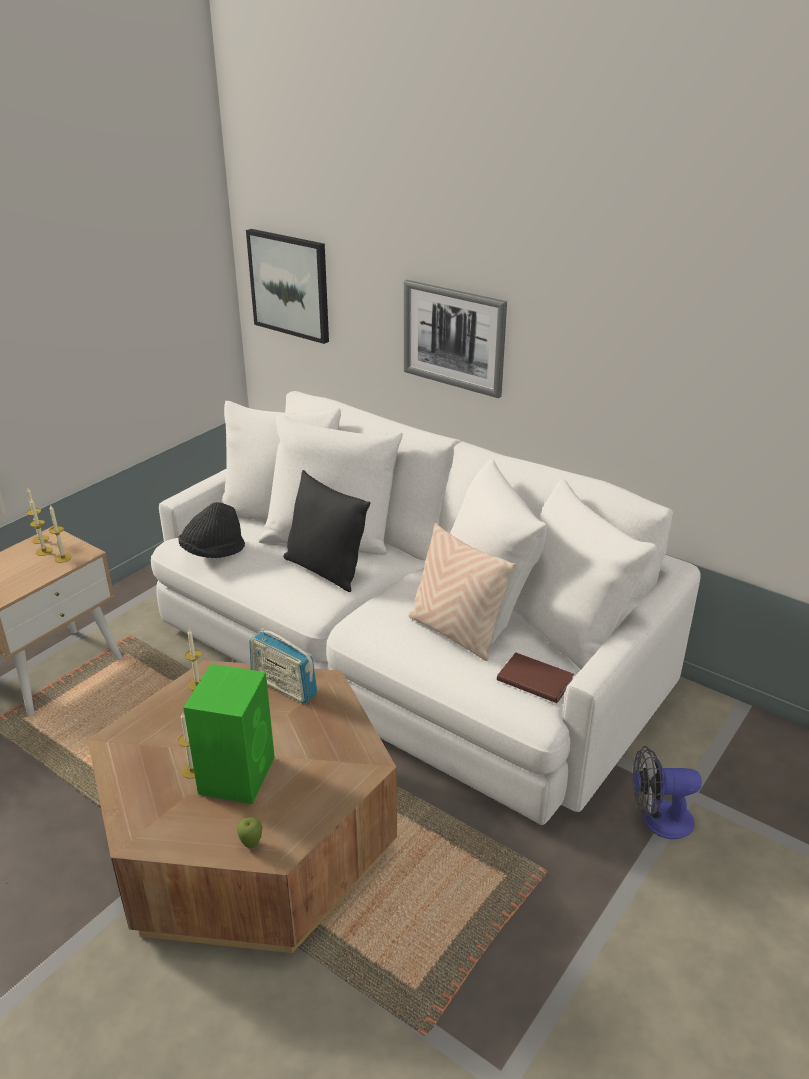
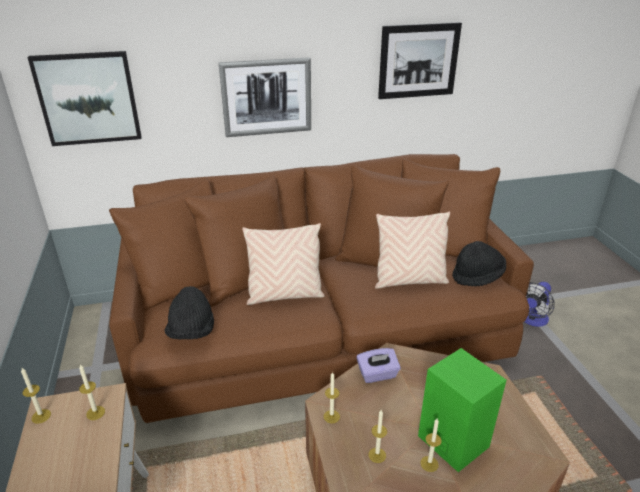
camera: 50 degrees left, 0 degrees up
candle [30,499,53,556] -> candle moved to [368,410,387,463]
white sofa [151,391,700,825] -> brown sofa [109,154,534,423]
apple [237,817,262,848] -> none
radio [249,628,318,704] -> purple tissue box [356,348,401,383]
black pillow [283,470,371,592] -> beige pillow [242,223,325,305]
brown book [497,652,574,703] -> black hat [452,241,506,286]
none -> picture [378,22,462,99]

